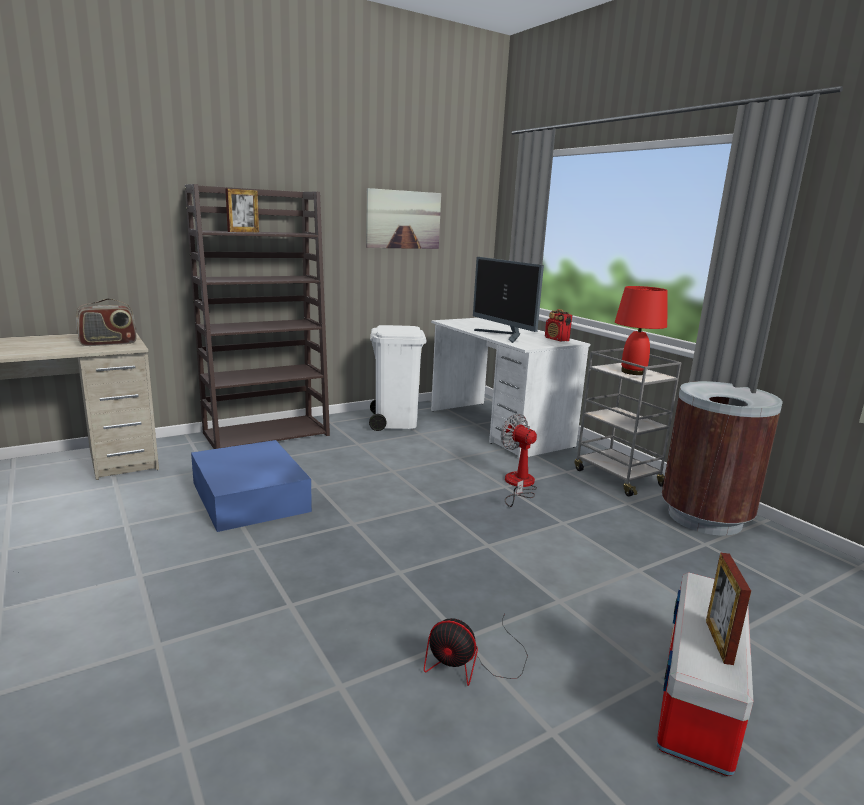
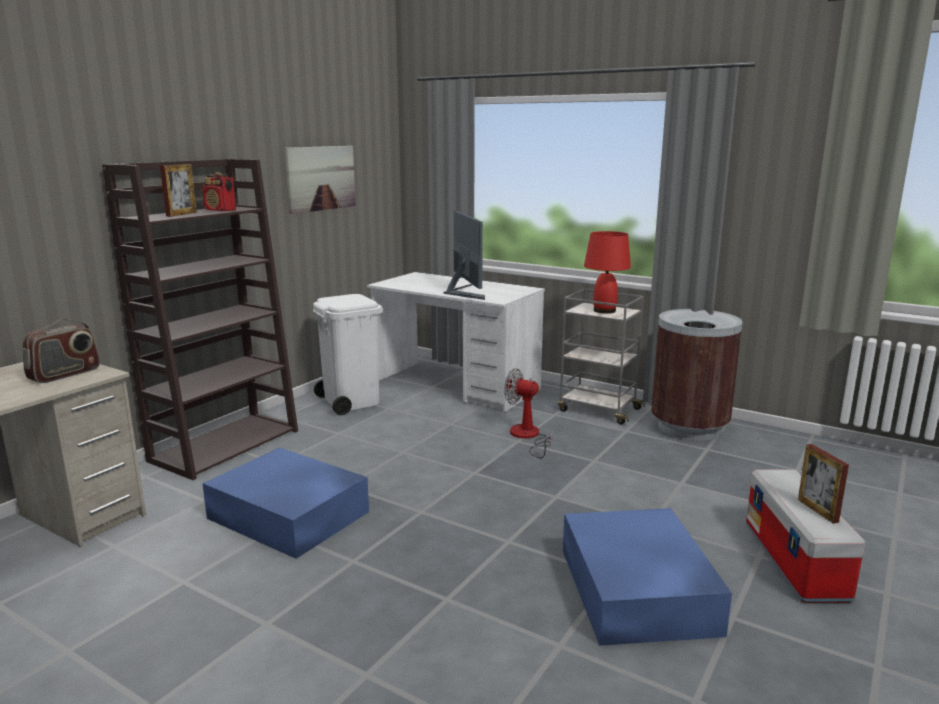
camera: 25 degrees left, 0 degrees up
fan [424,614,528,686] -> blue storage box [563,508,732,646]
monitor [473,257,544,343] -> monitor turned 135 degrees counterclockwise [444,211,485,300]
radio [545,309,572,342] -> radio moved to [202,172,236,212]

